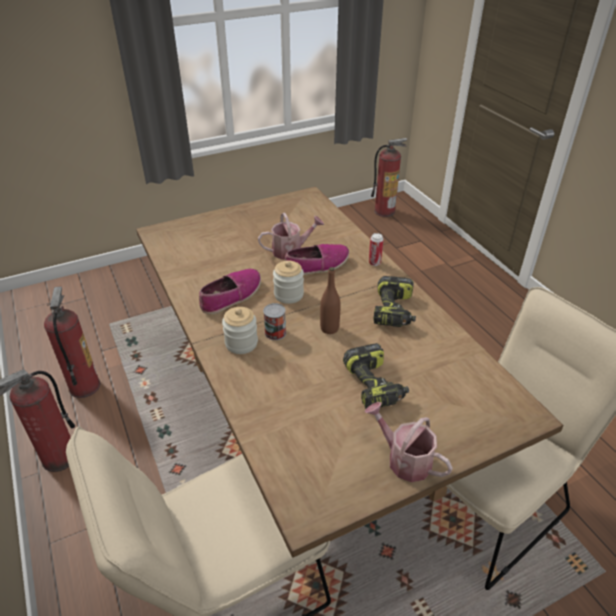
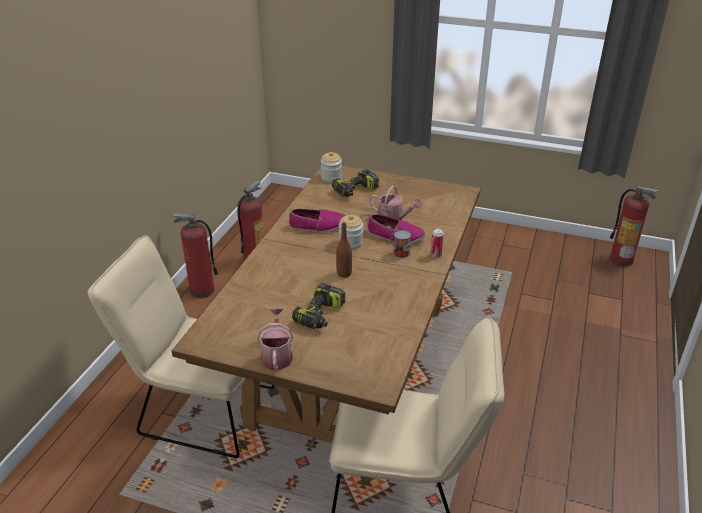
camera: 45 degrees right, 5 degrees down
jar [222,307,258,354] -> jar moved to [321,152,342,182]
can [263,303,286,340] -> can moved to [393,230,411,258]
power drill [373,276,416,327] -> power drill moved to [332,169,379,197]

